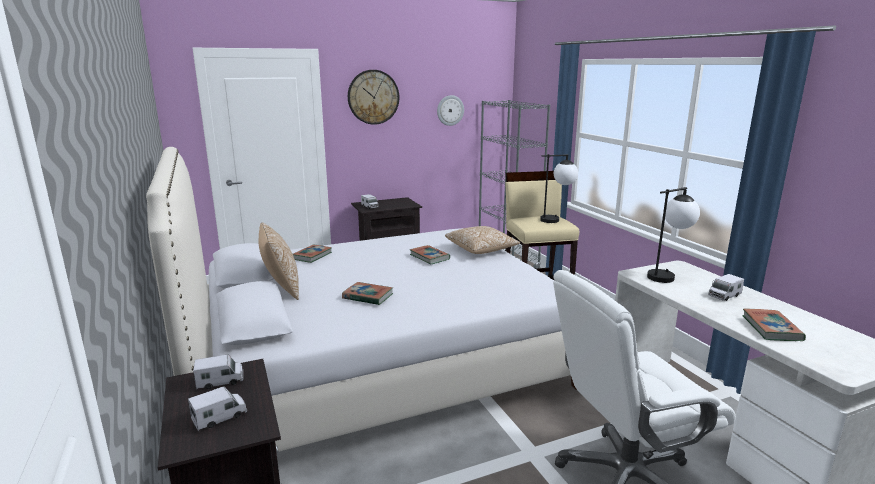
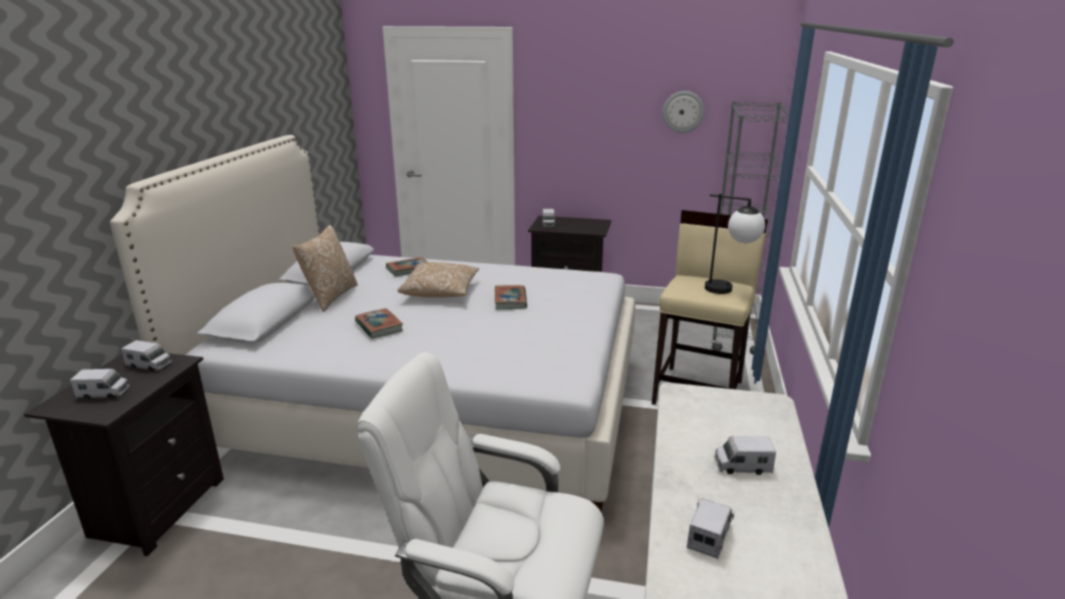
camera: 35 degrees right, 5 degrees up
wall clock [348,70,399,125] -> none
pillow [445,226,520,254] -> pillow moved to [398,262,479,298]
table lamp [647,187,700,283] -> none
book [742,308,806,341] -> toy truck [687,498,735,559]

